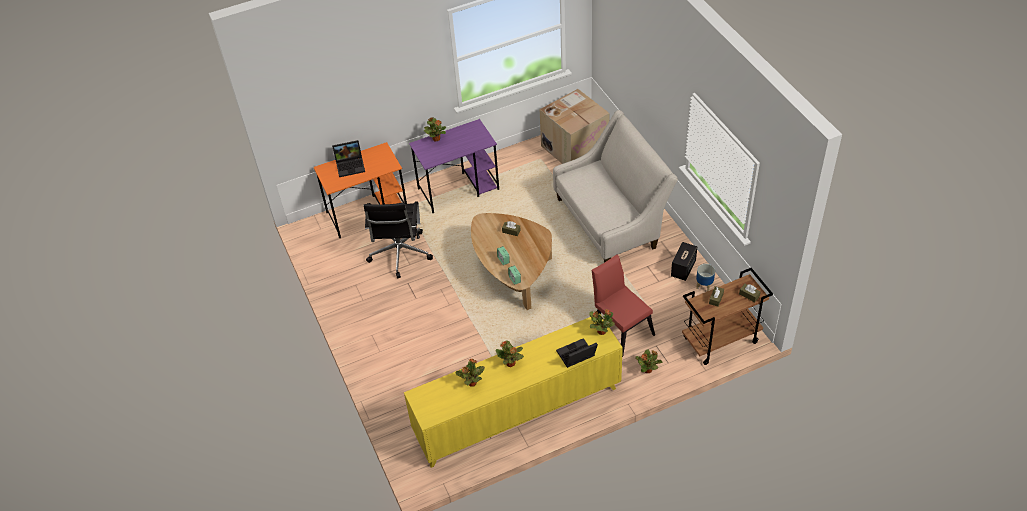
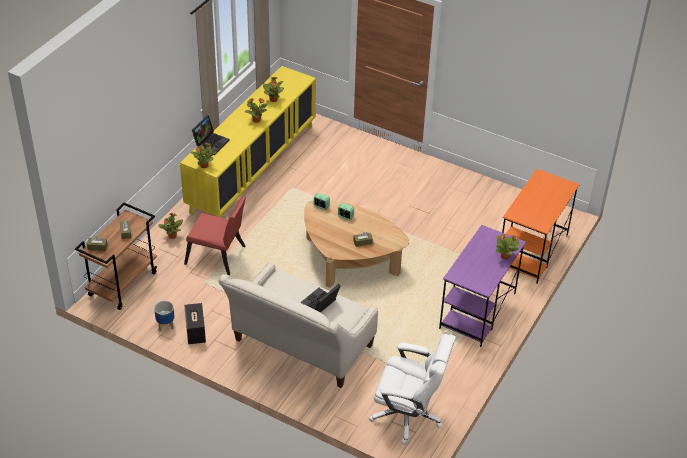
camera: 140 degrees right, 5 degrees down
laptop [332,140,365,177] -> laptop moved to [300,284,341,313]
black office chair [364,201,433,278] -> none
cardboard box [540,89,610,164] -> white office chair [369,334,456,445]

